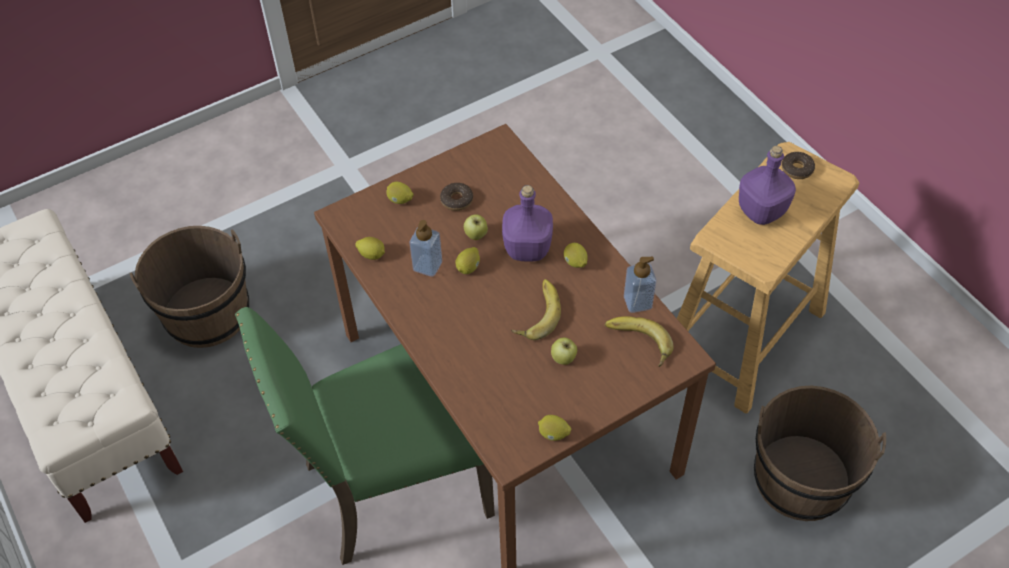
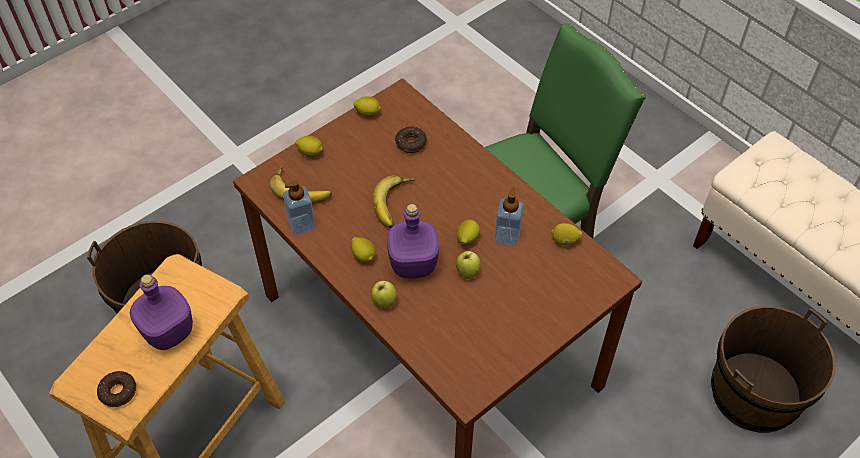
camera: 170 degrees right, 0 degrees up
lemon [386,182,413,204] -> lemon moved to [295,136,323,157]
donut [440,183,473,211] -> donut moved to [395,126,427,153]
apple [551,337,577,365] -> apple moved to [371,281,397,309]

